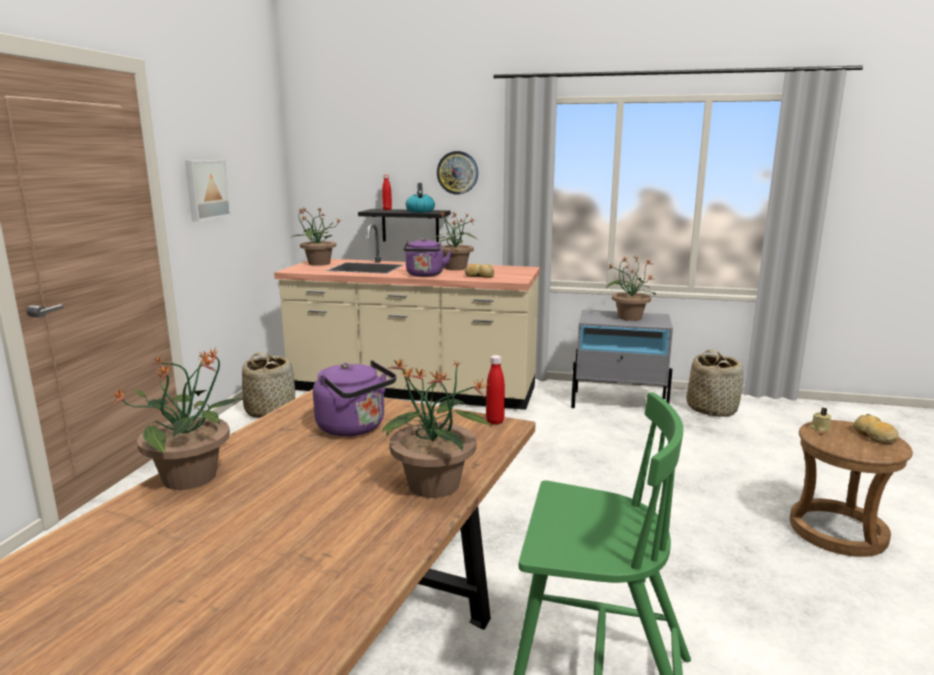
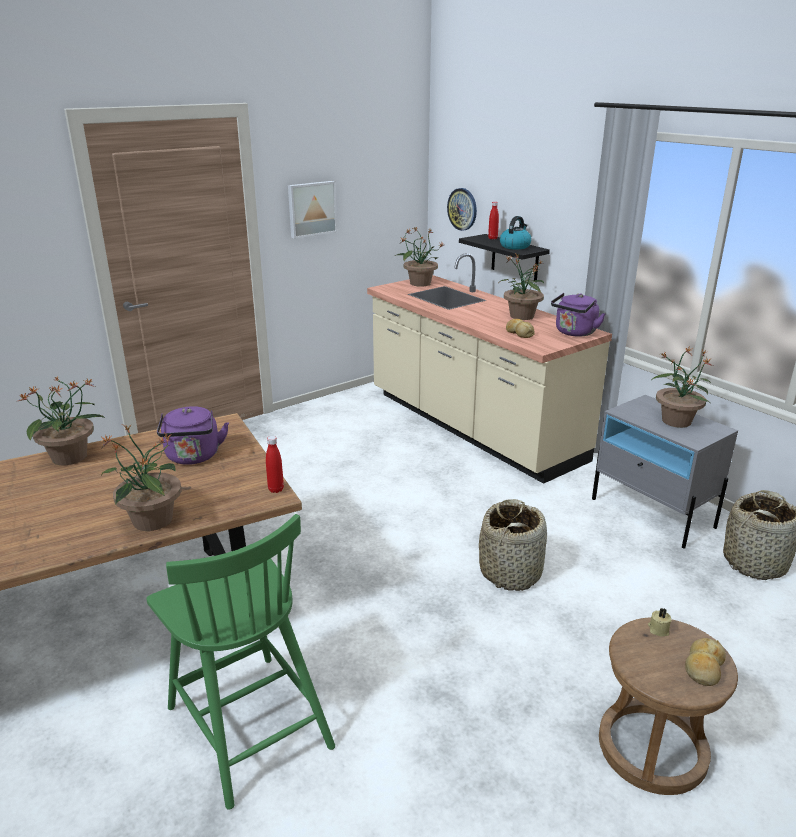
camera: 40 degrees right, 10 degrees up
basket [242,352,296,418] -> basket moved to [479,499,547,591]
purple kettle [403,238,452,277] -> purple kettle moved to [551,293,605,337]
wall clock [437,151,478,195] -> wall clock moved to [447,188,477,231]

